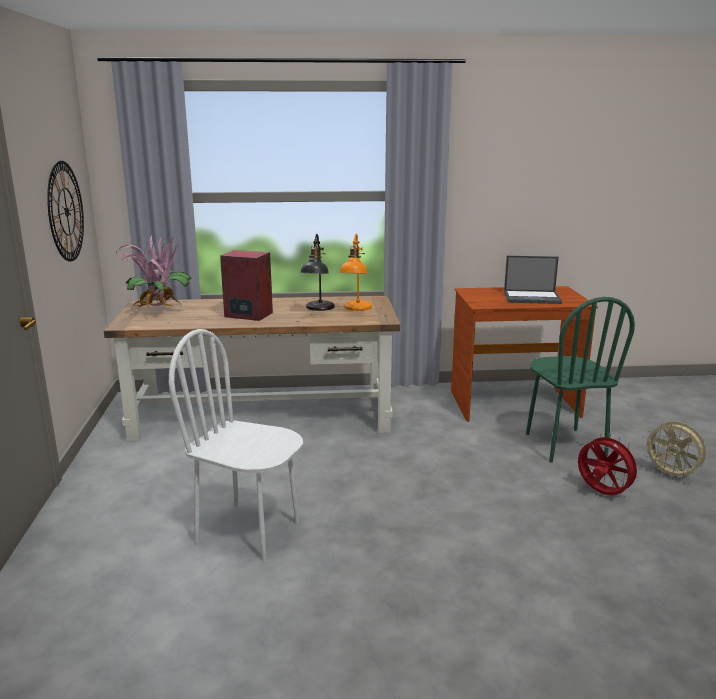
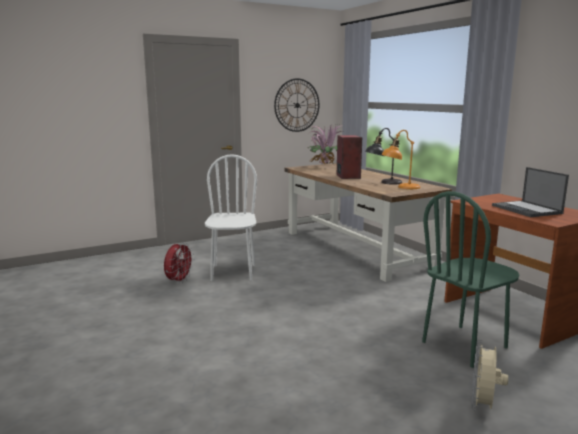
camera: 65 degrees right, 5 degrees down
red fan [578,433,642,495] -> red fan moved to [164,242,194,283]

